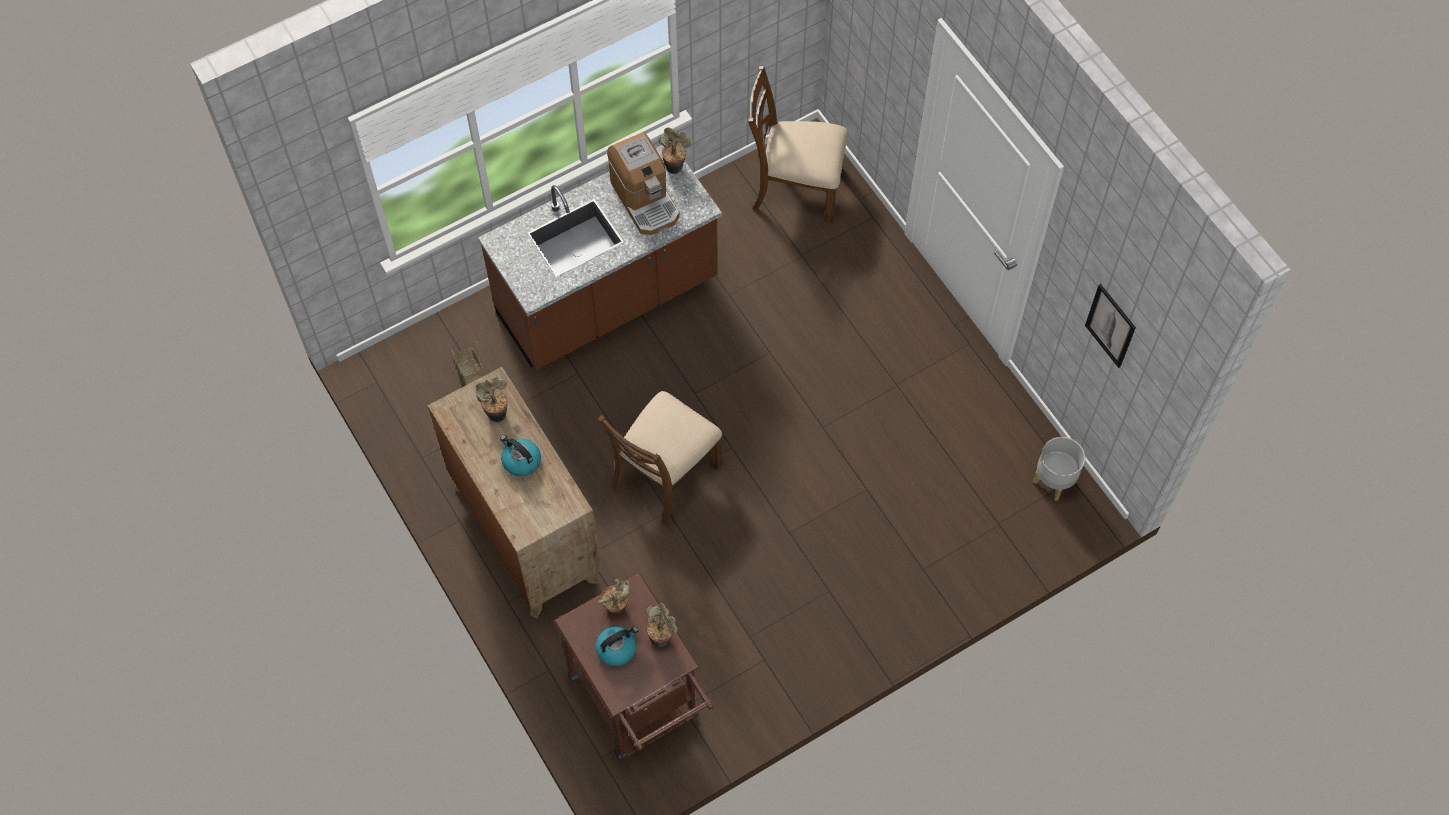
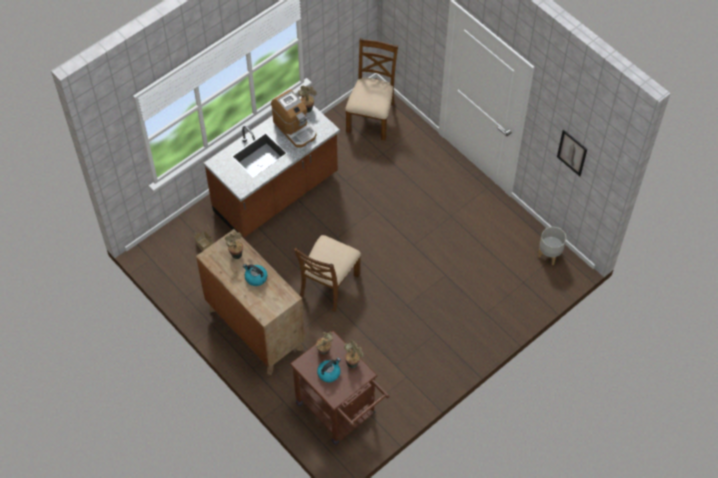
camera: 10 degrees left, 5 degrees down
brown chair [748,66,848,223] -> brown chair turned 105 degrees clockwise [345,38,398,141]

